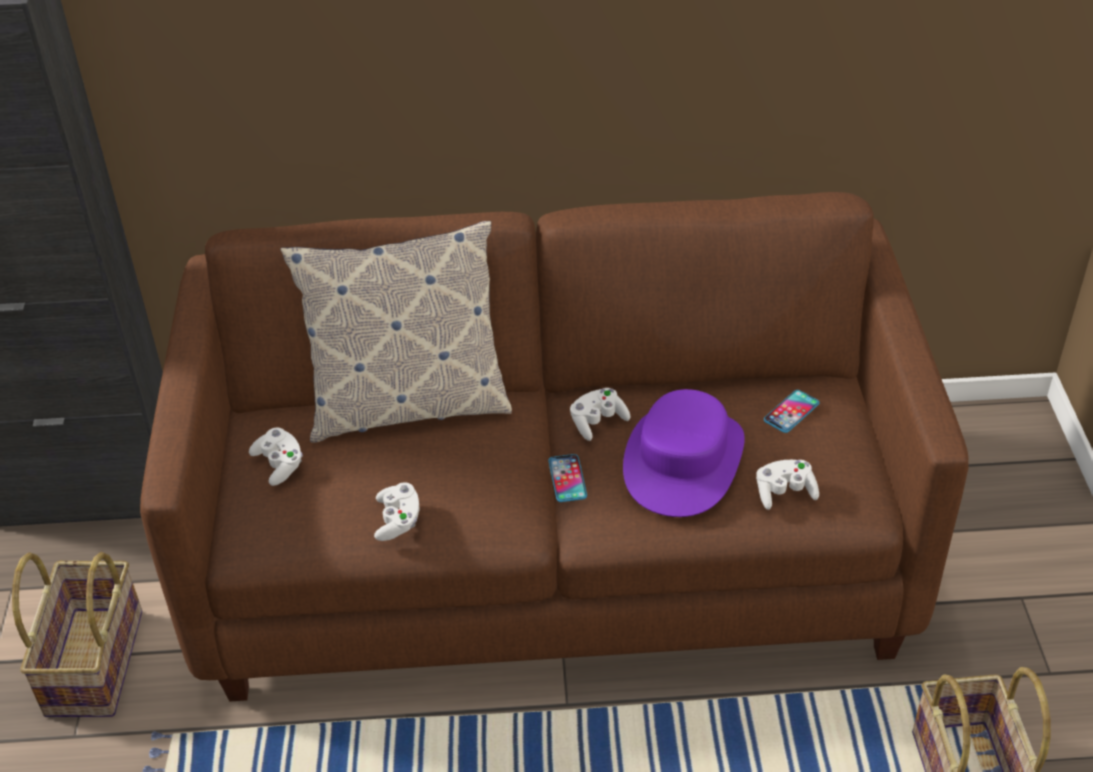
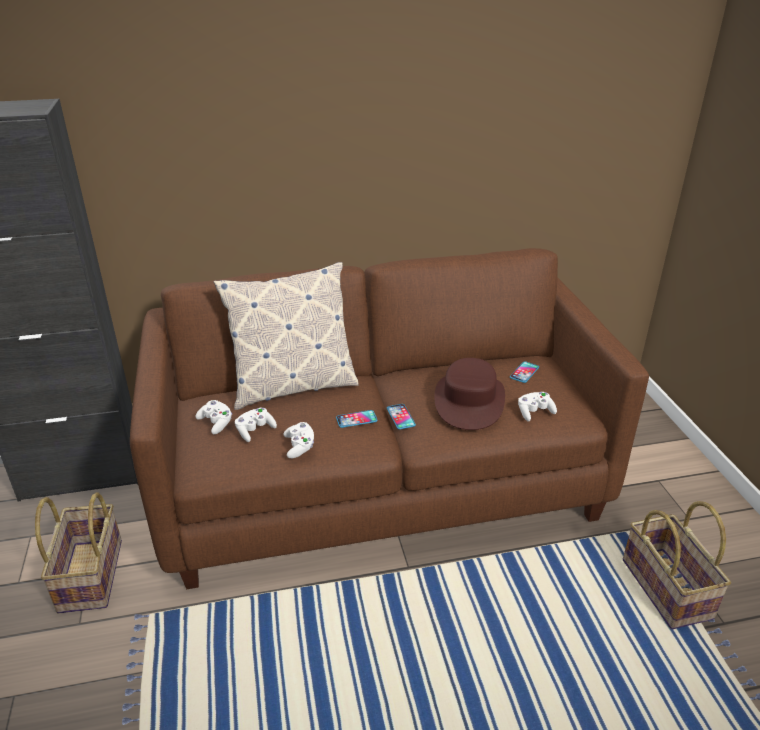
camera: 10 degrees left, 10 degrees down
white game controller [570,388,630,441] -> white game controller moved to [235,408,277,442]
purple hat [623,389,745,517] -> brown hat [434,358,505,430]
none -> phone [336,410,378,428]

